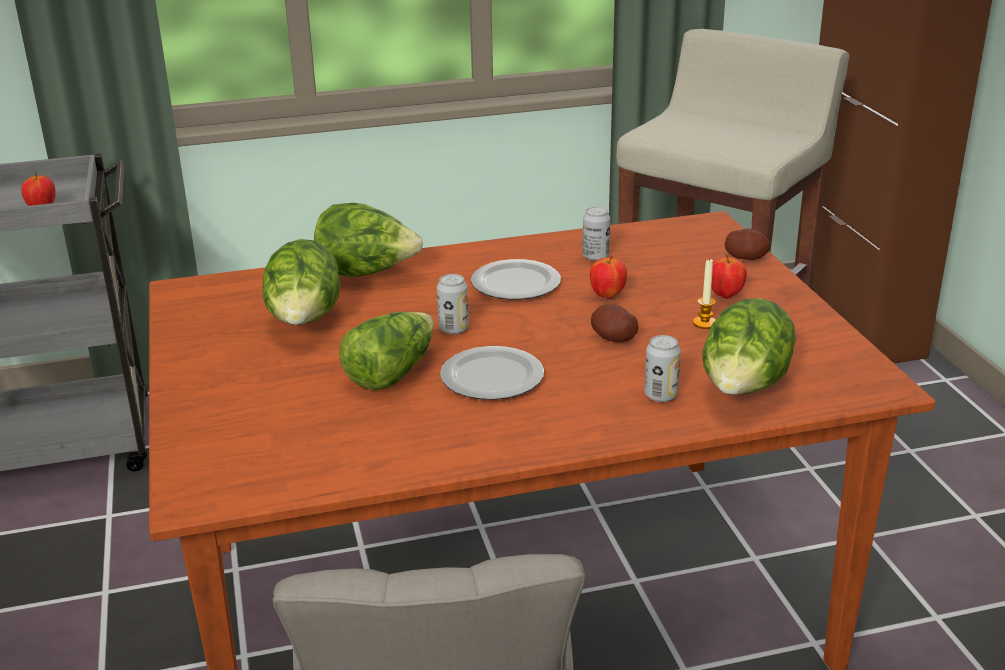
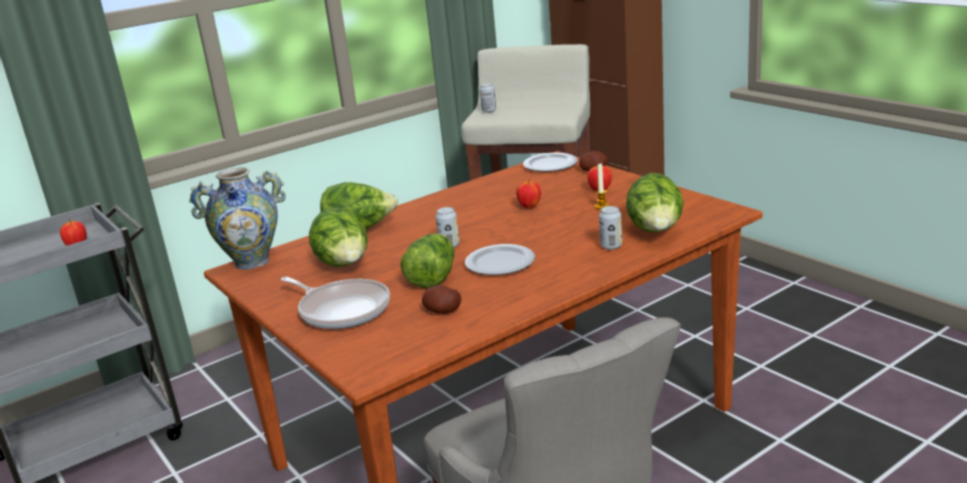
camera: 20 degrees left, 5 degrees down
plate [471,259,561,300] -> plate moved to [523,153,578,172]
can [583,207,610,261] -> can moved to [480,83,496,113]
potato [591,304,639,342] -> potato moved to [422,285,461,314]
none -> vase [189,167,286,270]
none -> frying pan [281,277,390,329]

